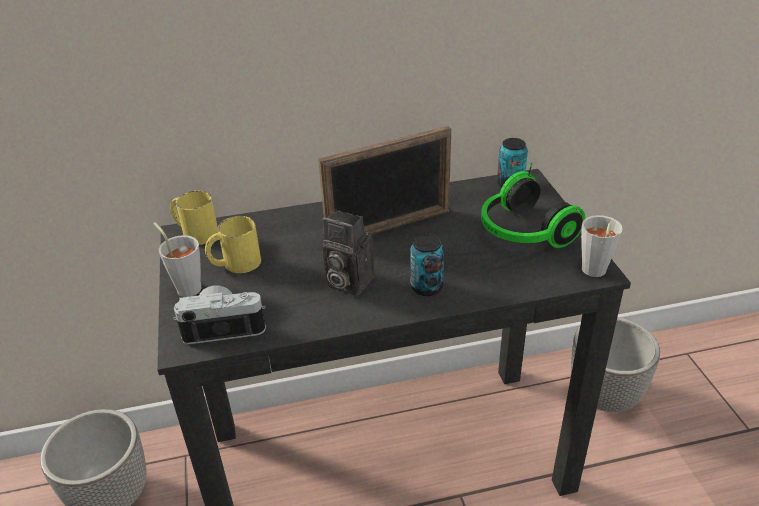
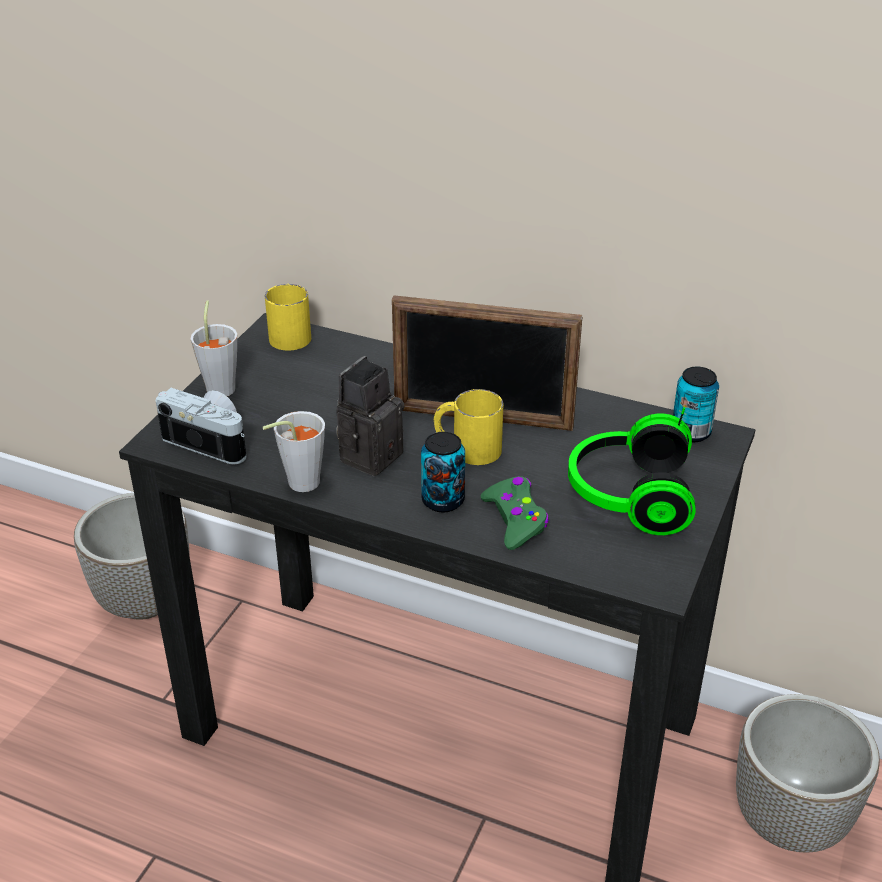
camera: 35 degrees right, 0 degrees up
yellow mug [205,216,261,273] -> yellow mug moved to [433,389,503,465]
camera [322,210,374,296] -> camera turned 60 degrees clockwise [336,356,404,477]
grey cup [581,215,623,277] -> grey cup moved to [263,411,325,492]
none -> green game controller [480,476,549,550]

